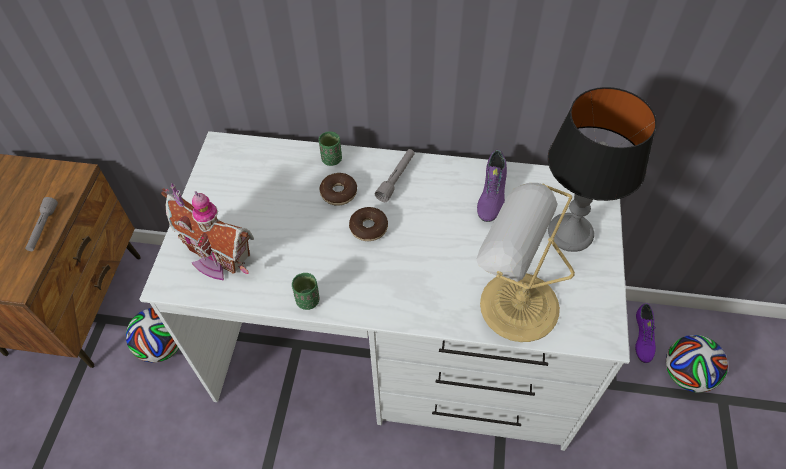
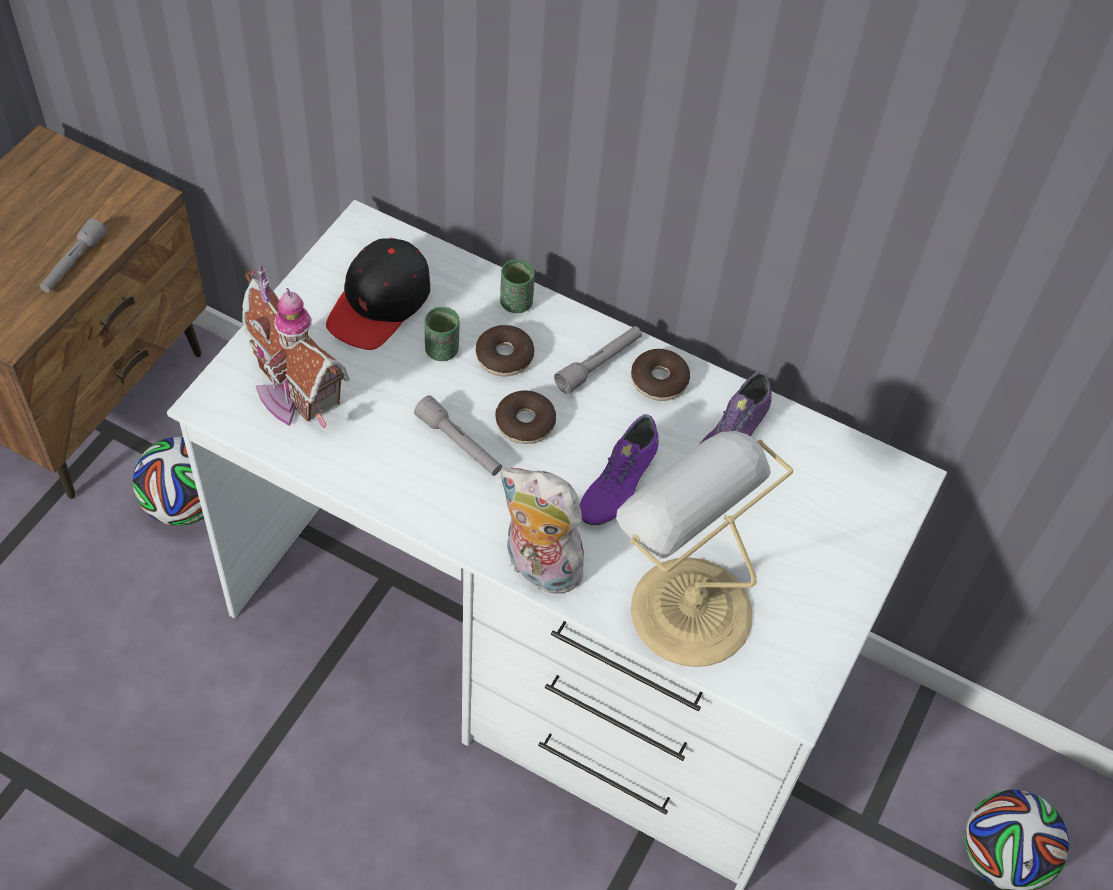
camera: 15 degrees right, 0 degrees up
green cup [292,272,319,310] -> green cup moved to [425,307,459,361]
table lamp [548,87,657,252] -> none
purple shoe [635,303,656,363] -> purple shoe moved to [580,414,659,525]
none -> black cap [326,238,430,350]
none -> grey flashlight [414,395,502,476]
none -> plush toy [500,468,593,594]
none -> donut [631,349,690,401]

